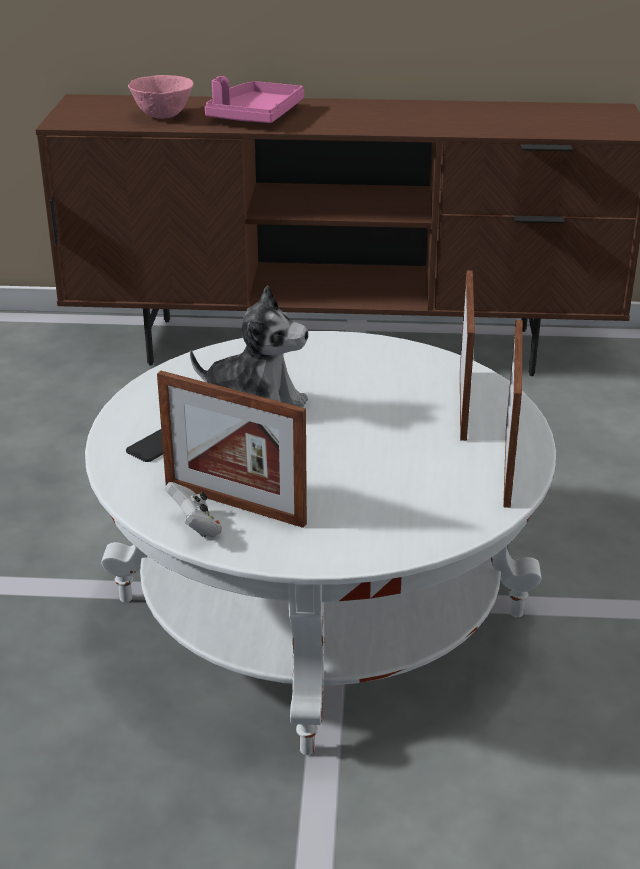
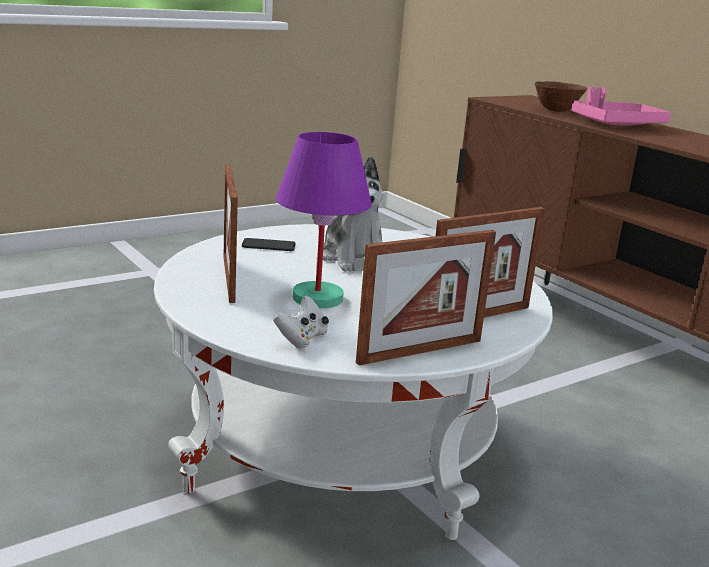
camera: 50 degrees right, 10 degrees down
pink bowl [128,75,194,119] -> brown bowl [535,81,587,112]
white game controller [165,482,222,538] -> white game controller moved to [273,295,329,348]
none -> purple table lamp [276,132,372,308]

